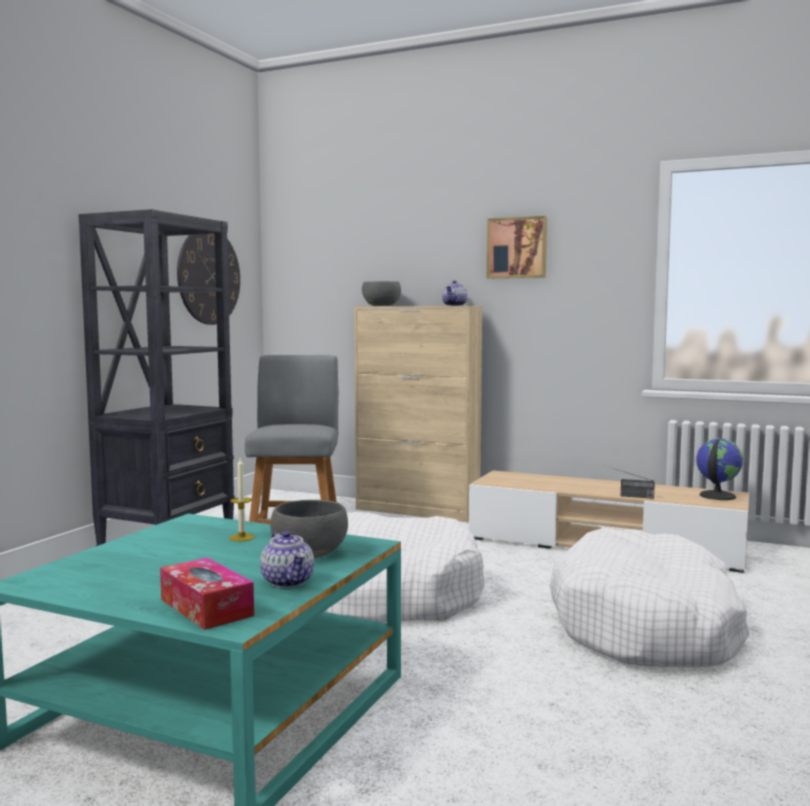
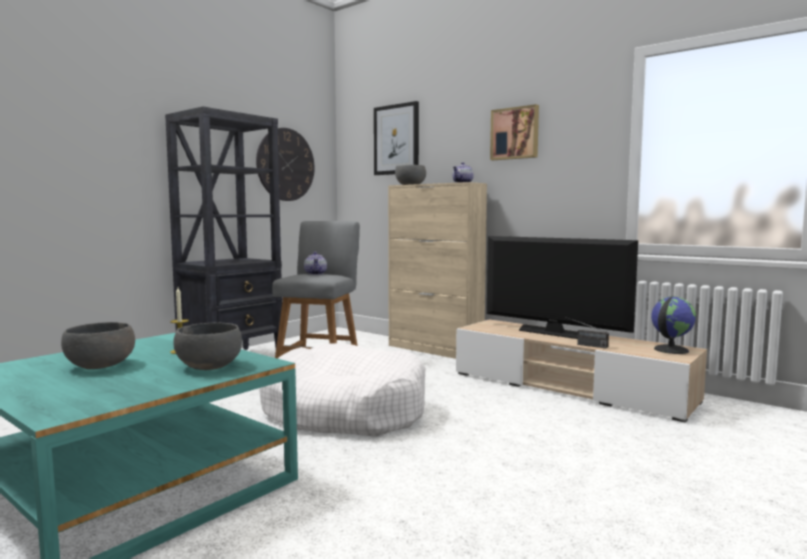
camera: 15 degrees right, 0 degrees up
tissue box [160,558,254,630] -> none
teapot [260,531,314,588] -> teapot moved to [304,252,327,275]
white dog bed [550,528,749,668] -> none
none -> grey bowl [61,322,135,369]
none -> picture [374,101,419,175]
none -> television [487,236,638,339]

